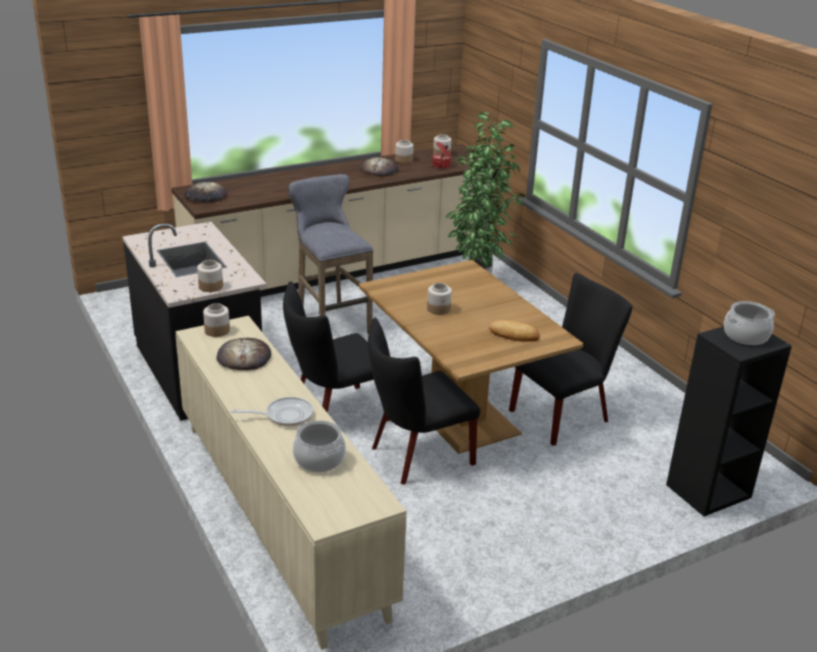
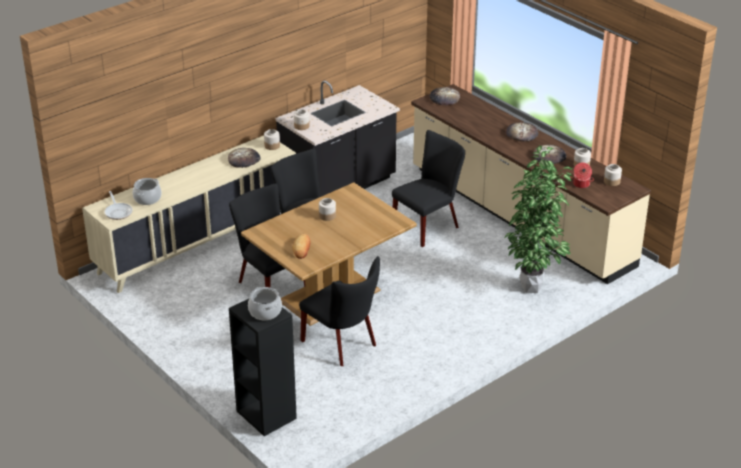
camera: 80 degrees right, 5 degrees up
frying pan [230,397,313,426] -> frying pan moved to [105,191,132,220]
grey stool [288,174,373,334] -> black chair [392,130,465,247]
none -> bread [506,122,538,142]

